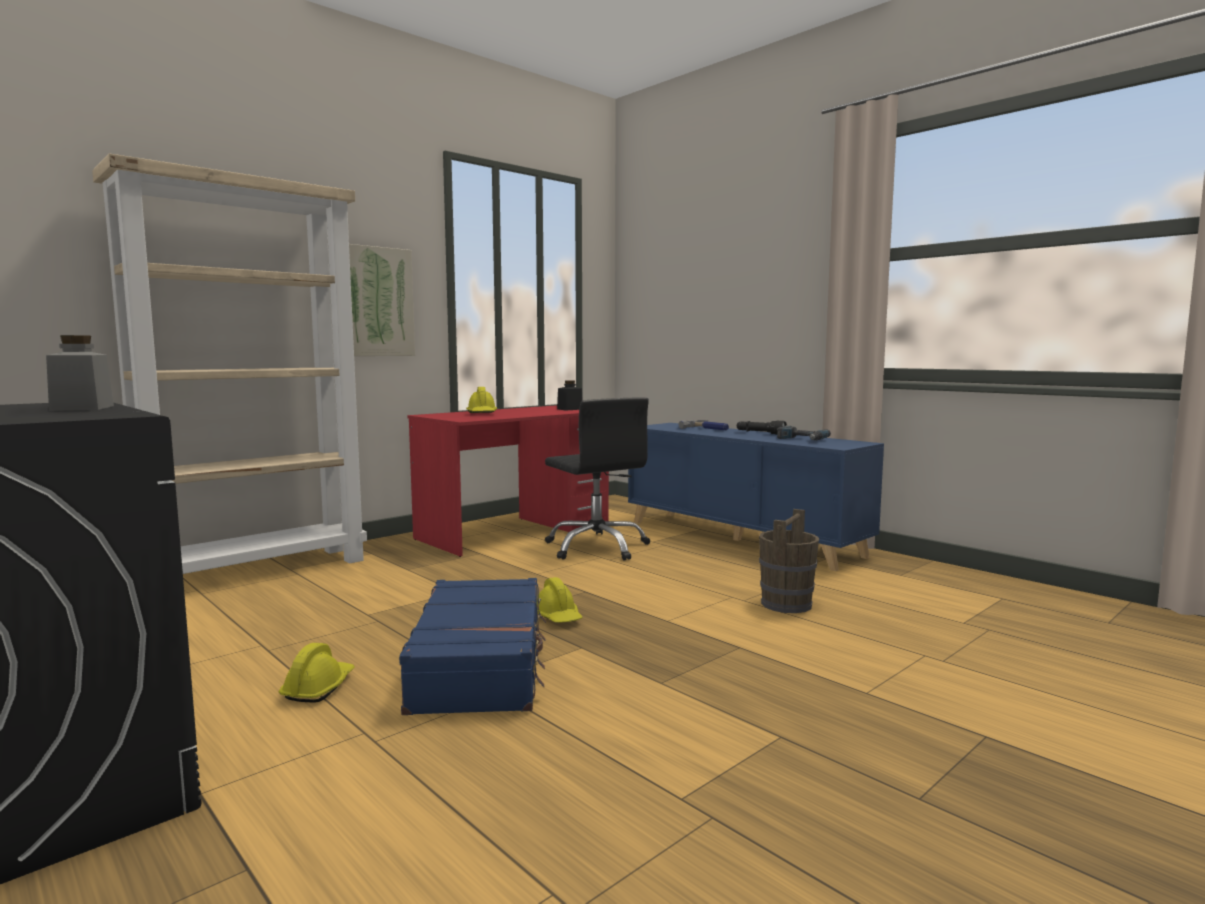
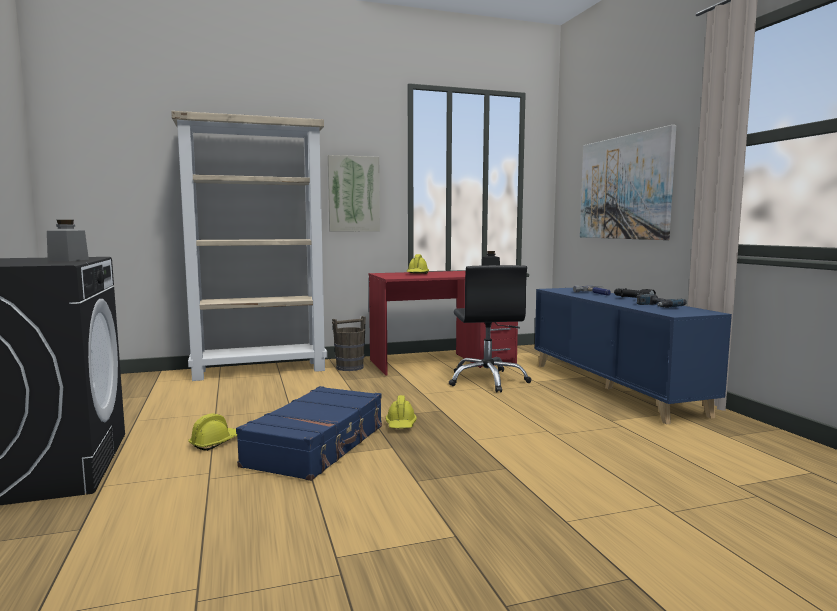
camera: 25 degrees right, 0 degrees up
brown bucket [759,509,819,613] -> brown bucket moved to [332,316,366,371]
none -> picture [580,125,676,240]

